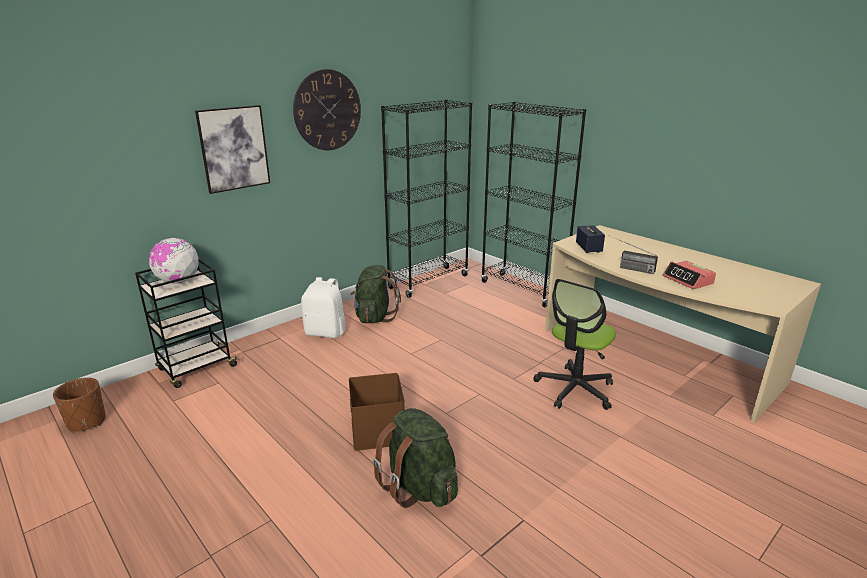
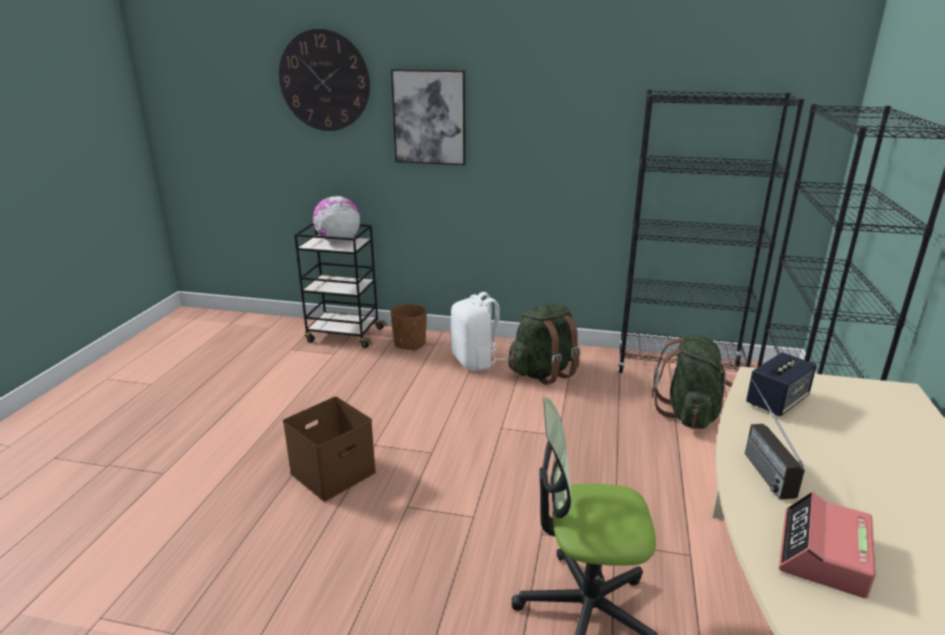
camera: 55 degrees right, 0 degrees up
brown planter [53,378,106,433] -> brown planter moved to [390,304,427,351]
wall clock [293,69,361,150] -> wall clock moved to [279,29,370,131]
green backpack [373,408,458,508] -> green backpack moved to [652,335,733,429]

